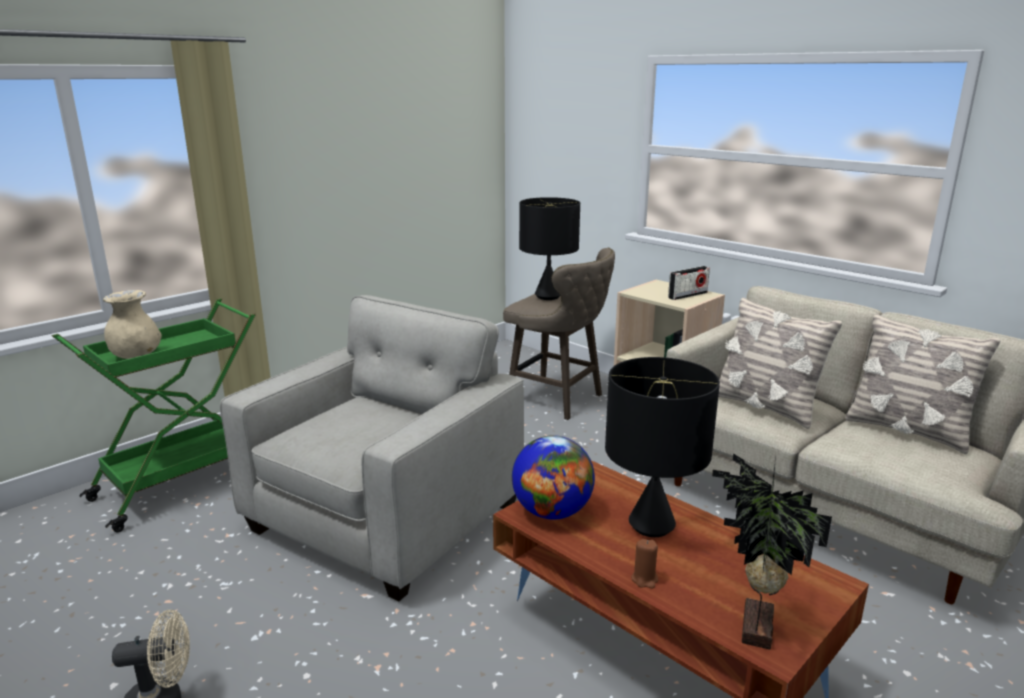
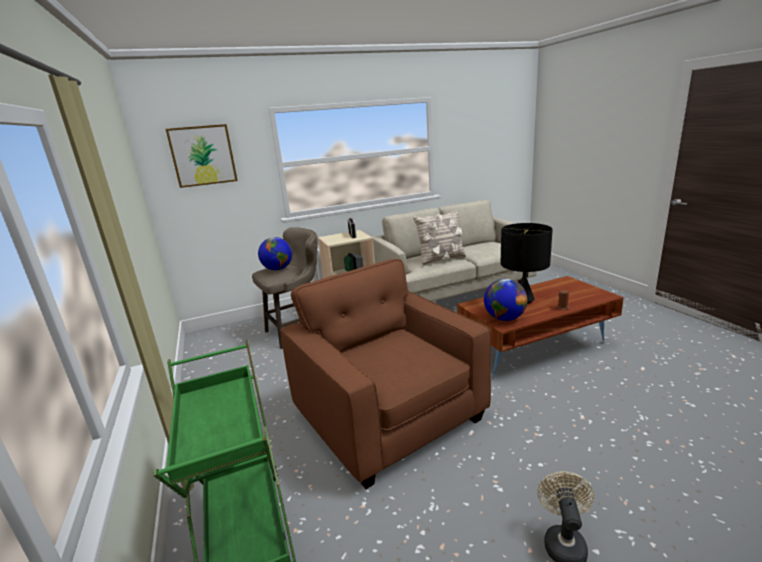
camera: 65 degrees left, 0 degrees up
beige vase [103,290,162,359] -> none
grey armchair [220,295,524,601] -> brown armchair [280,259,491,489]
black table lamp [519,197,580,300] -> globe [258,237,292,270]
potted plant [712,453,832,649] -> none
beige pillow [845,314,1000,454] -> none
none -> picture [166,124,238,188]

